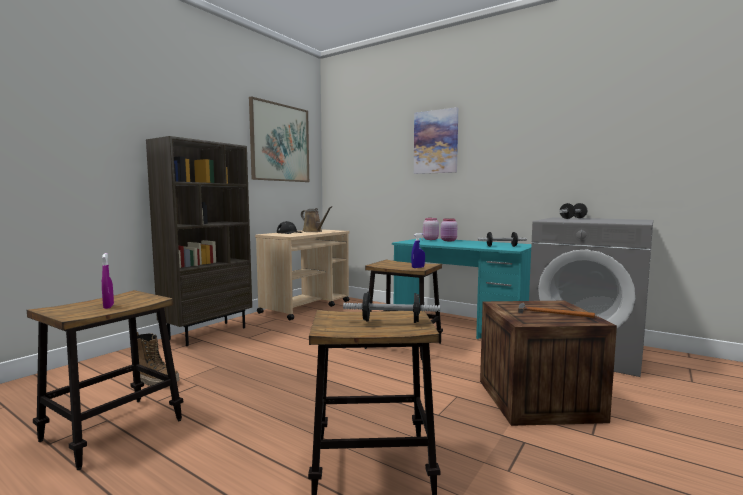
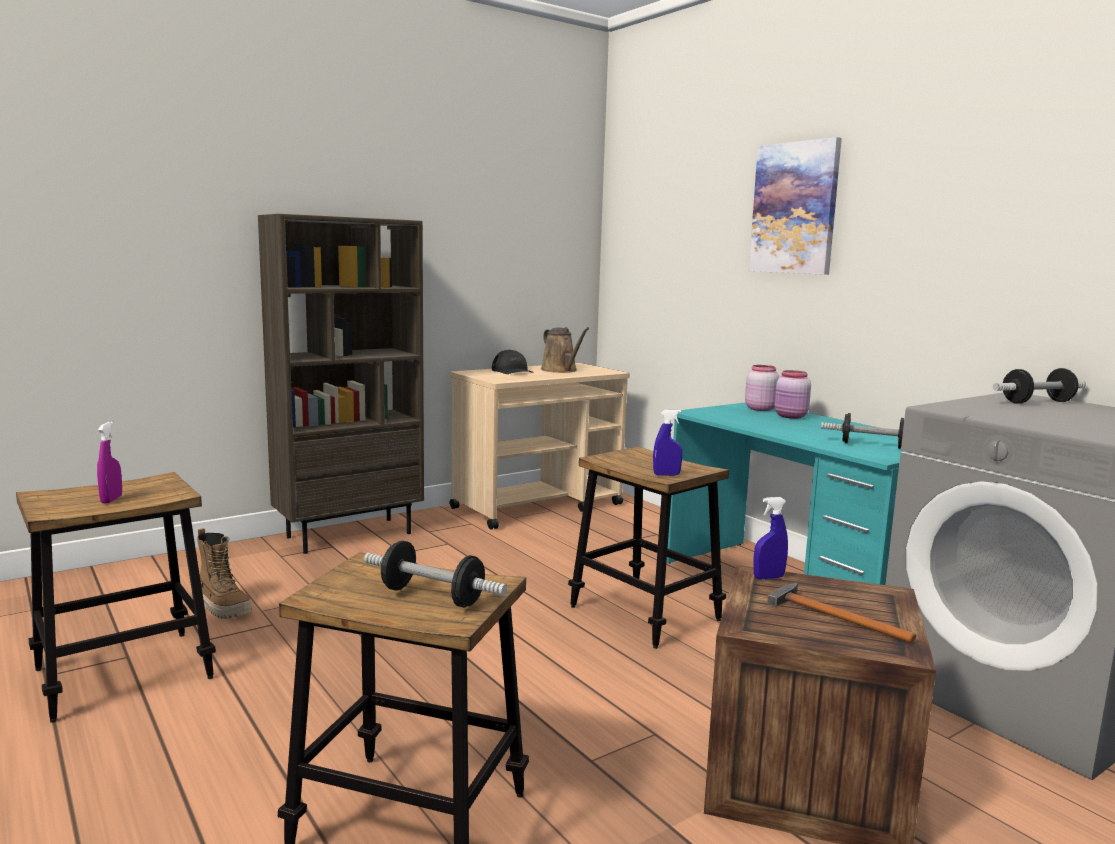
camera: 20 degrees right, 5 degrees up
picture [249,96,309,182] -> none
none -> blue spray bottle [754,497,788,580]

